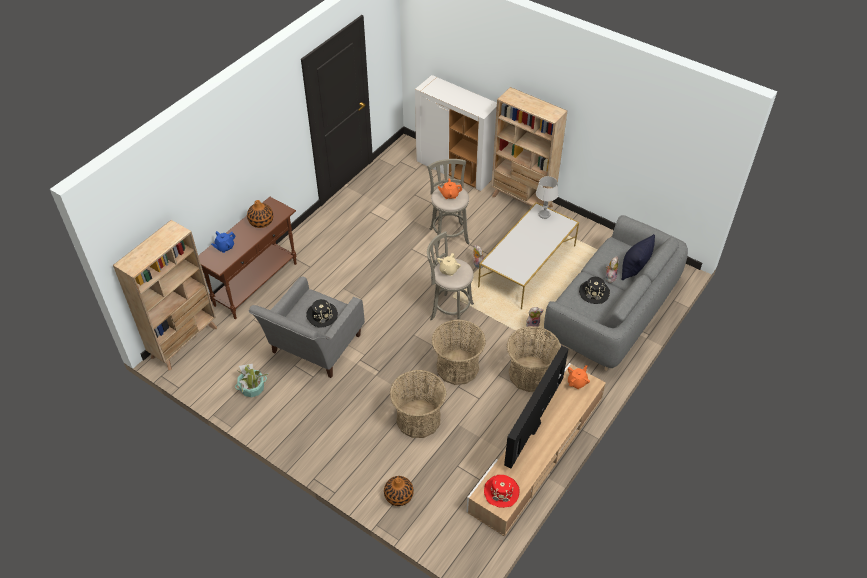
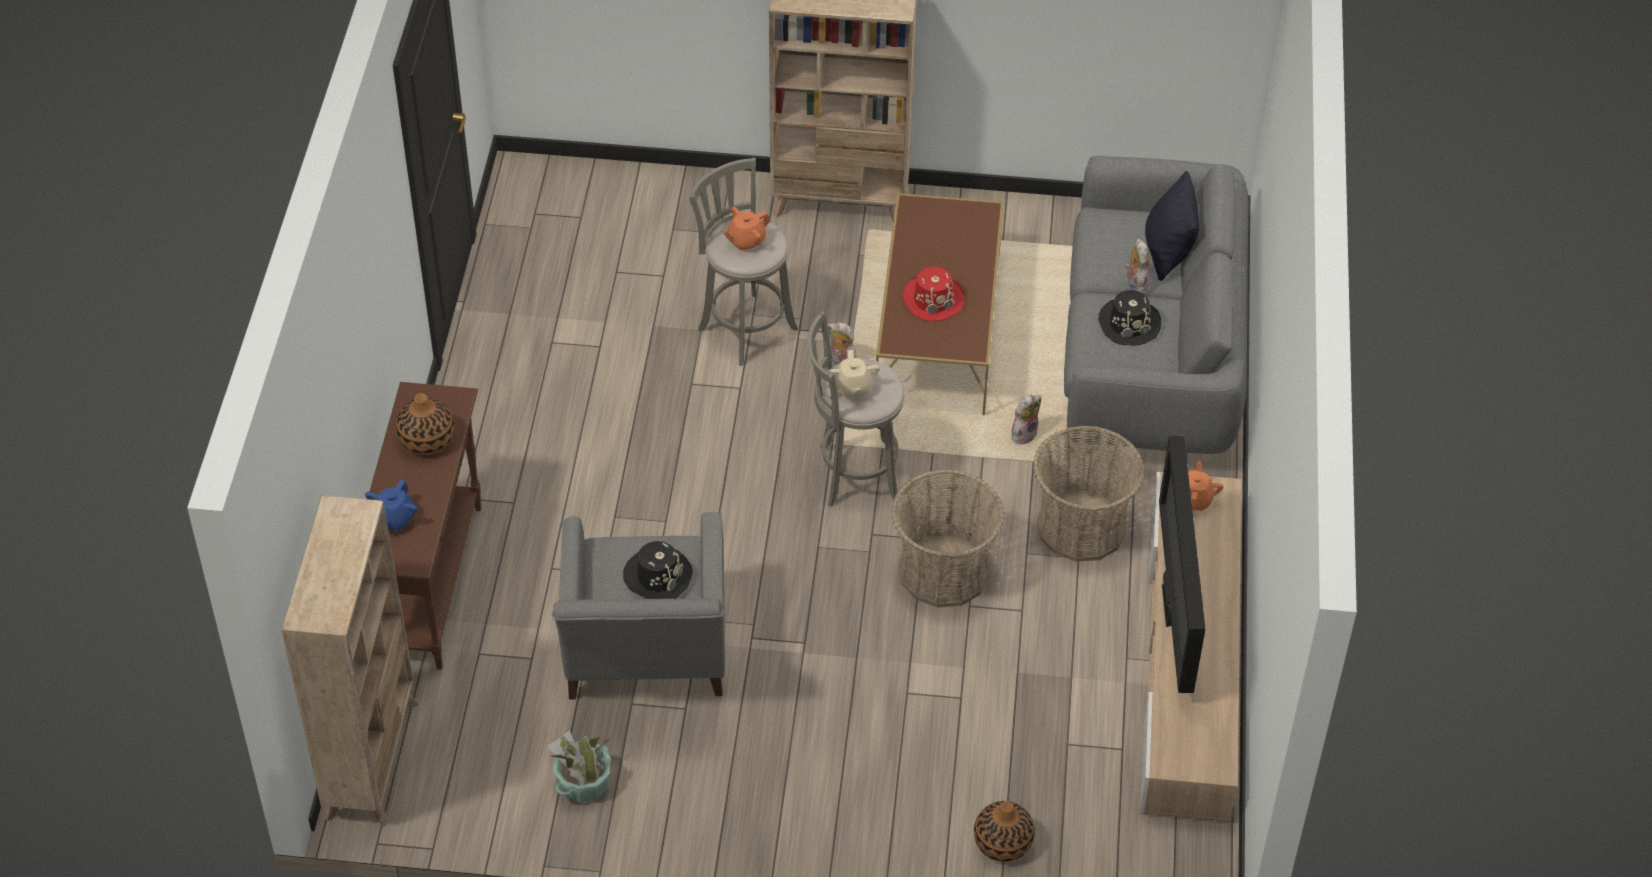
camera: 30 degrees left, 0 degrees up
basket [390,370,446,438] -> none
white cabinet [415,75,497,191] -> none
white coffee table [478,202,579,310] -> brown coffee table [876,193,1004,415]
red hat [484,475,520,508] -> red hat moved to [902,266,964,321]
grey table lamp [536,176,558,219] -> none

